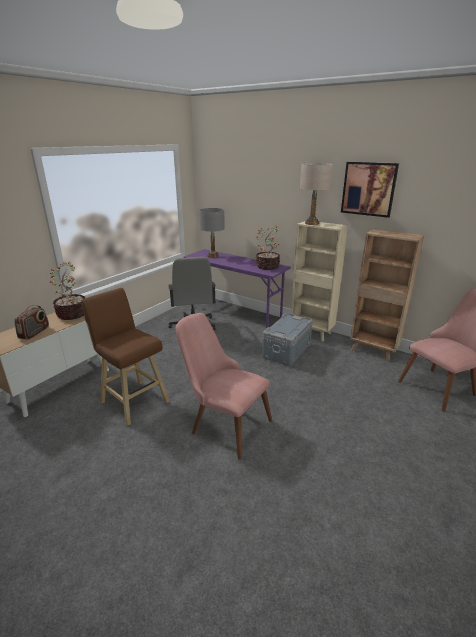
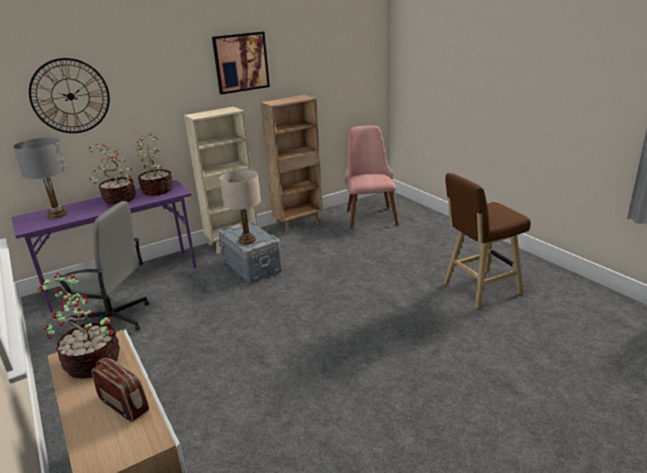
camera: 65 degrees left, 0 degrees up
brown stool [81,288,170,426] -> brown stool moved to [444,173,531,309]
pink chair [175,313,272,460] -> none
beige table lamp [300,163,333,225] -> beige table lamp moved to [220,170,261,245]
none -> wall clock [29,58,110,133]
none -> potted plant [89,143,136,205]

